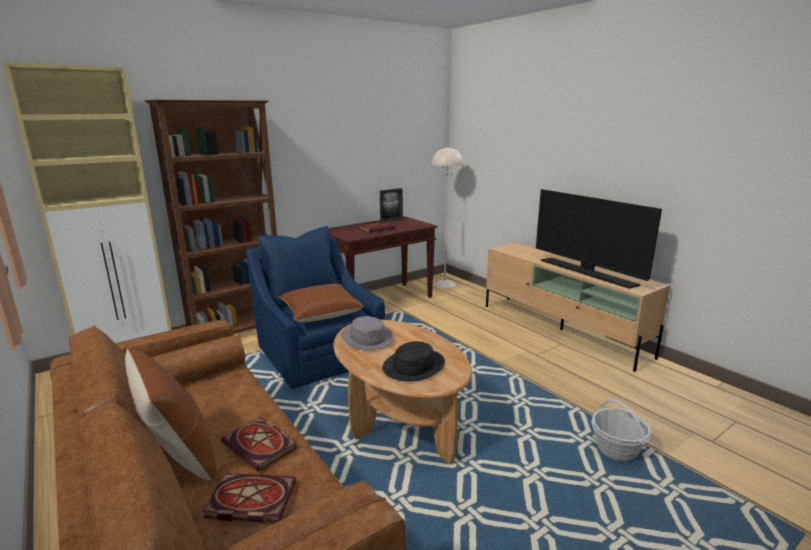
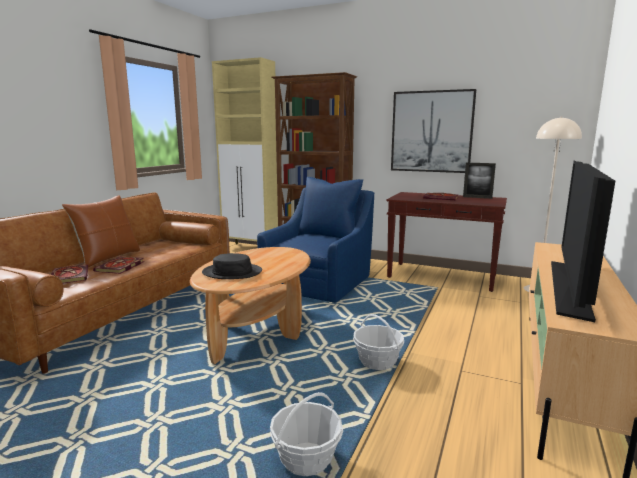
camera: 60 degrees right, 5 degrees down
brown pillow [279,283,364,322] -> none
grey hat [341,316,395,350] -> none
none -> basket [353,314,404,370]
none -> picture [391,89,476,173]

